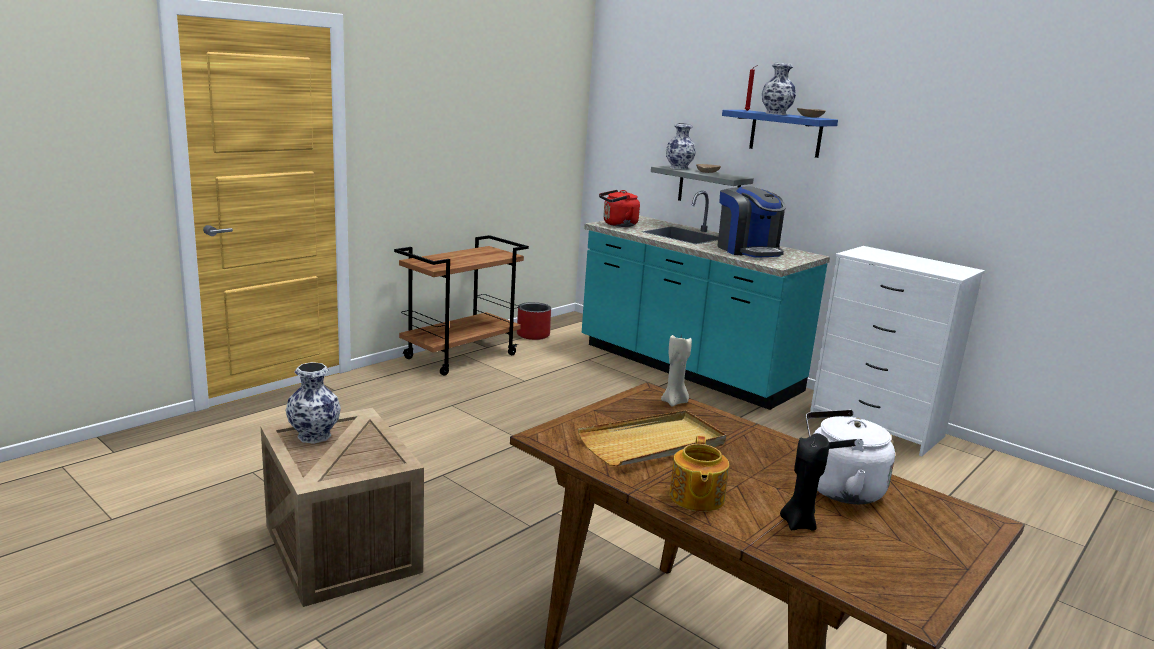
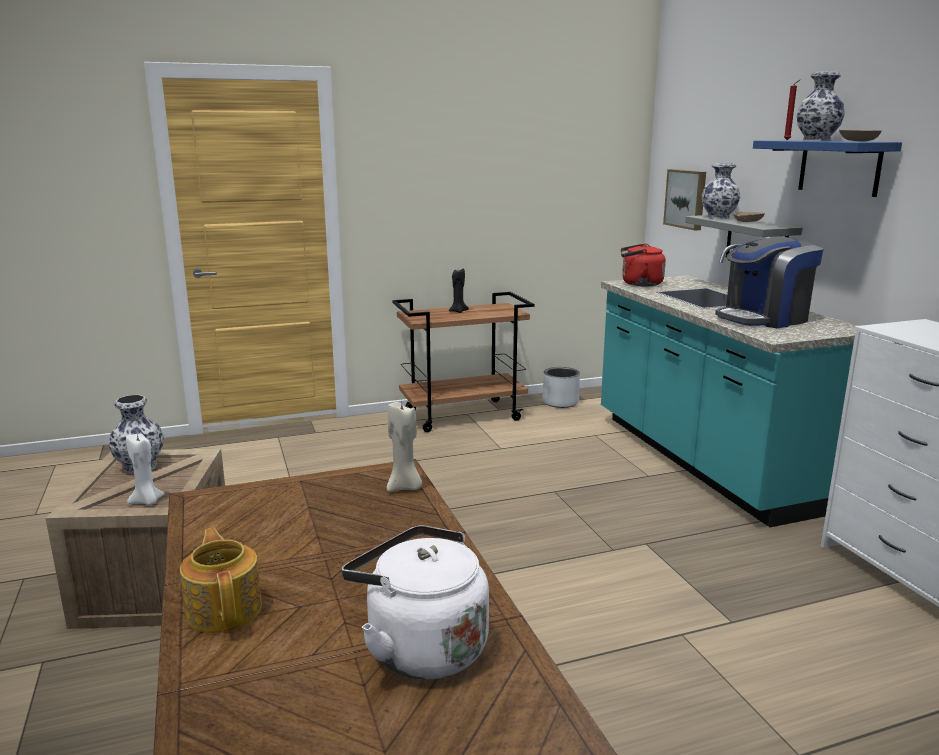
camera: 30 degrees right, 0 degrees up
red planter [517,302,551,340] -> grey planter [542,367,580,408]
beige tray [578,410,726,466] -> none
teapot [669,436,729,512] -> teapot turned 120 degrees clockwise [180,527,262,633]
coffee machine [718,186,786,258] -> coffee machine turned 60 degrees clockwise [715,237,824,328]
black candle [780,433,829,531] -> black candle moved to [449,269,469,313]
none -> white candle [126,433,164,505]
none -> picture [663,169,706,231]

